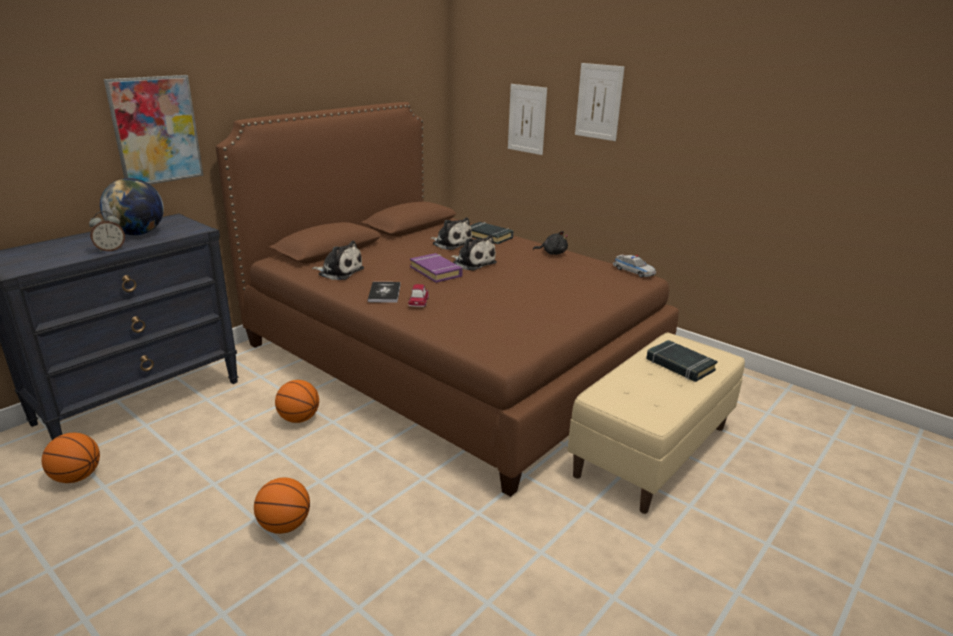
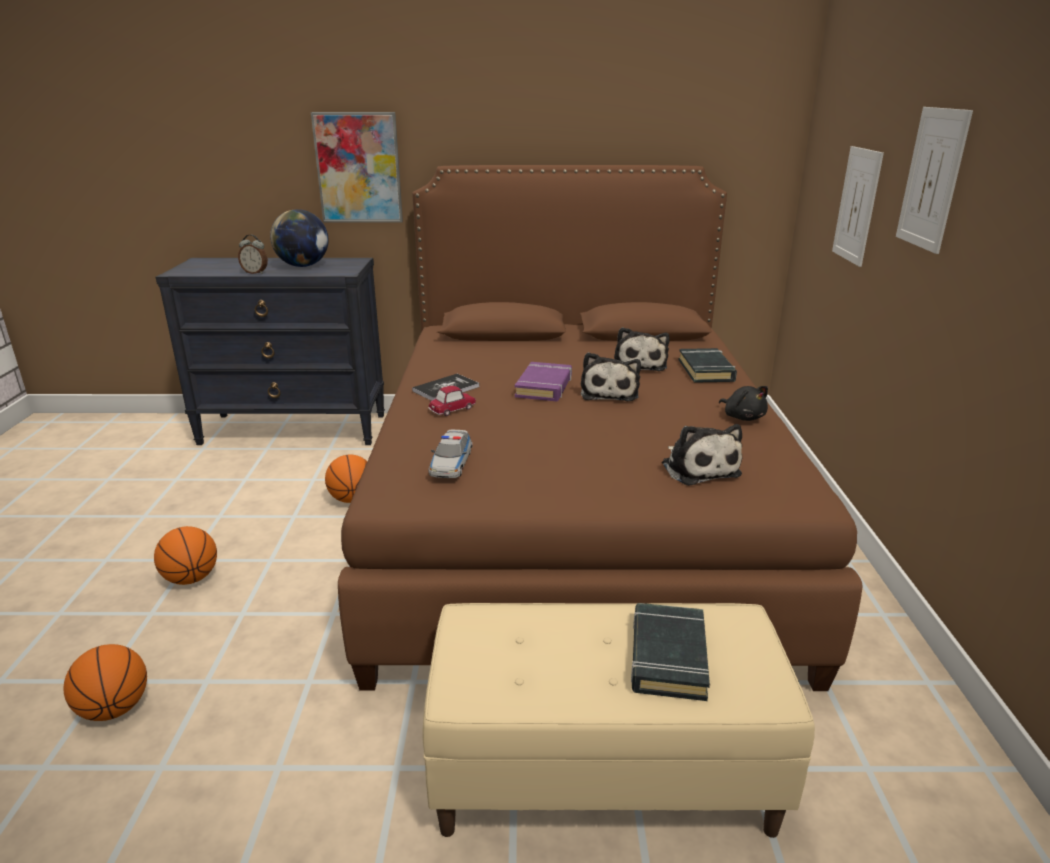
camera: 50 degrees right, 0 degrees up
basketball [42,433,100,483] -> basketball moved to [64,644,147,721]
plush toy [312,241,364,280] -> plush toy moved to [662,424,742,486]
toy car [613,255,656,278] -> toy car moved to [428,430,472,478]

